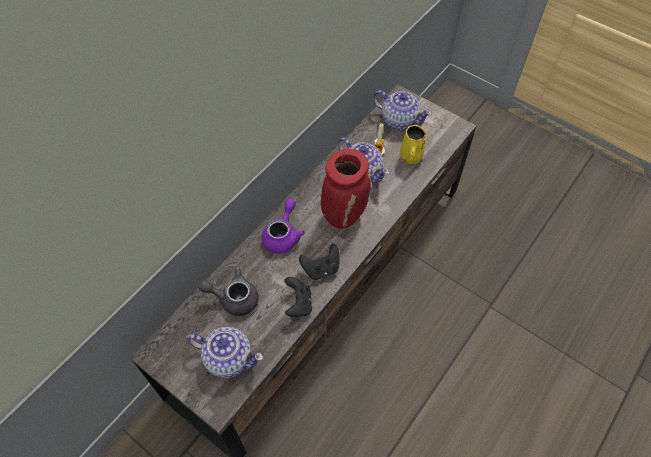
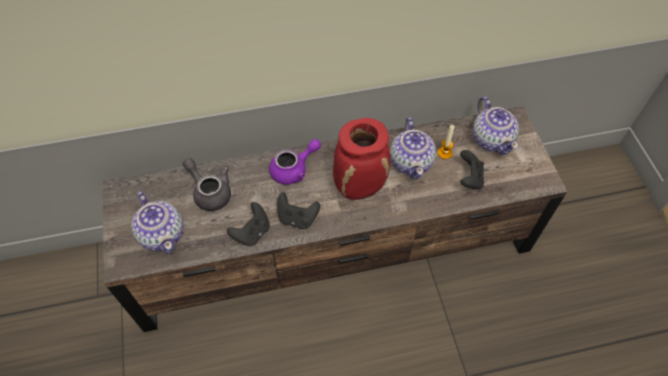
camera: 40 degrees right, 0 degrees up
yellow mug [400,125,426,164] -> black game controller [460,150,484,190]

